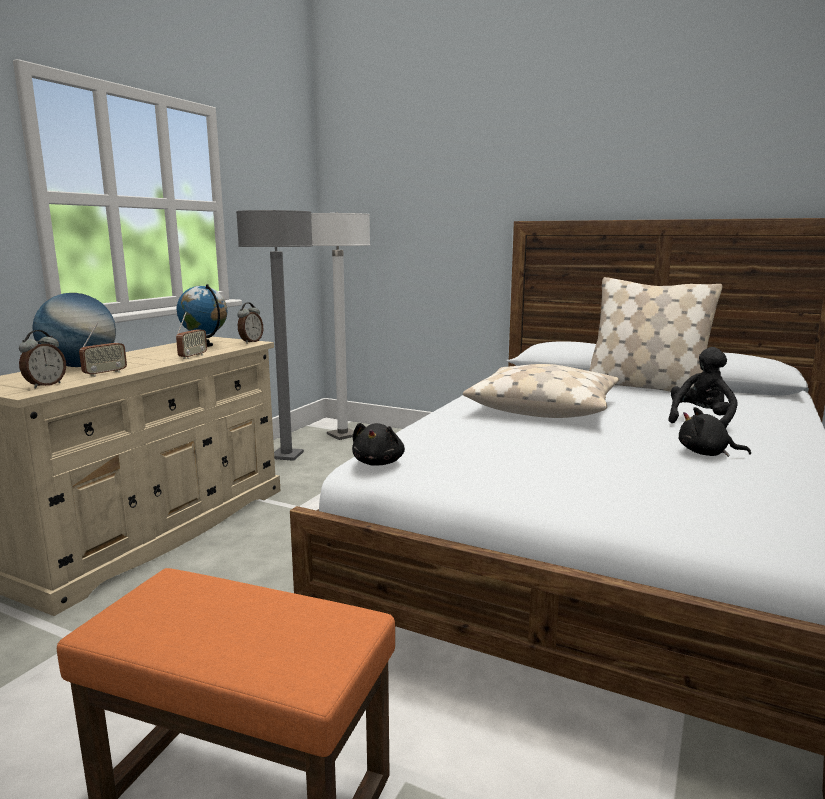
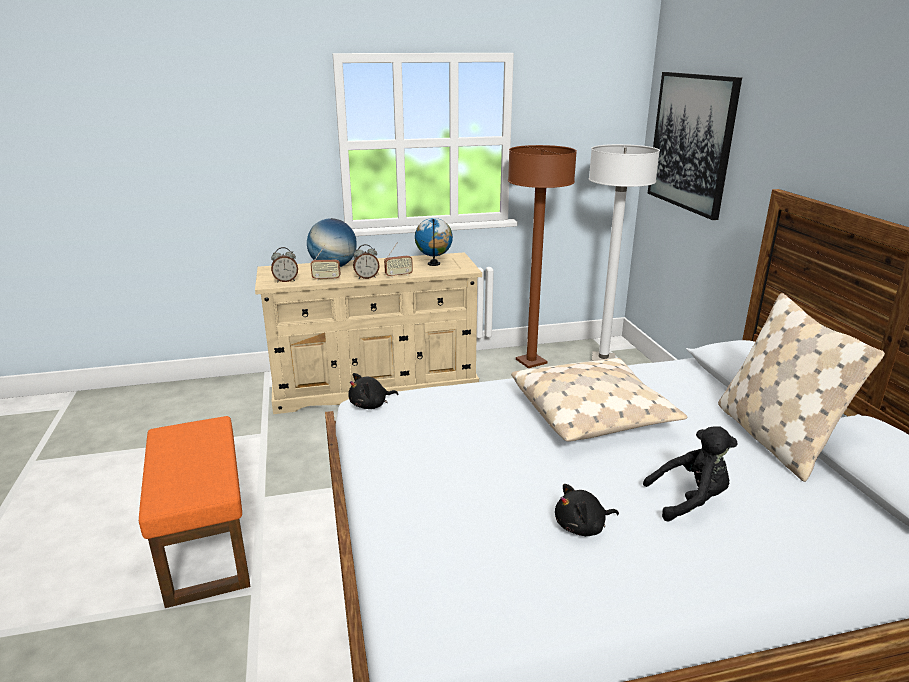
camera: 50 degrees right, 10 degrees up
grey floor lamp [236,210,313,461] -> brown floor lamp [508,145,577,368]
alarm clock [237,302,263,344] -> alarm clock moved to [353,244,380,279]
black plush toy [679,407,751,457] -> black plush toy turned 90 degrees counterclockwise [555,484,619,536]
none -> picture [647,72,742,220]

